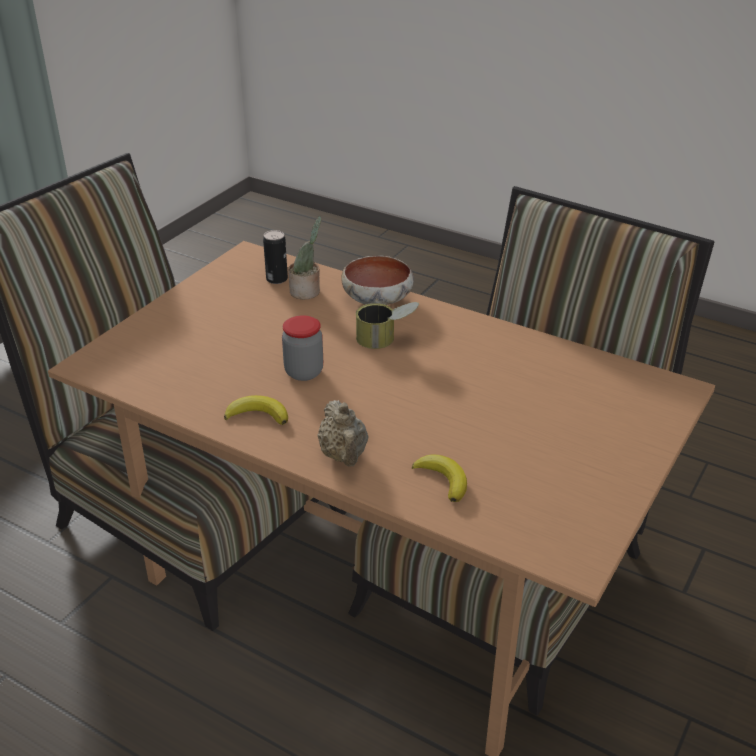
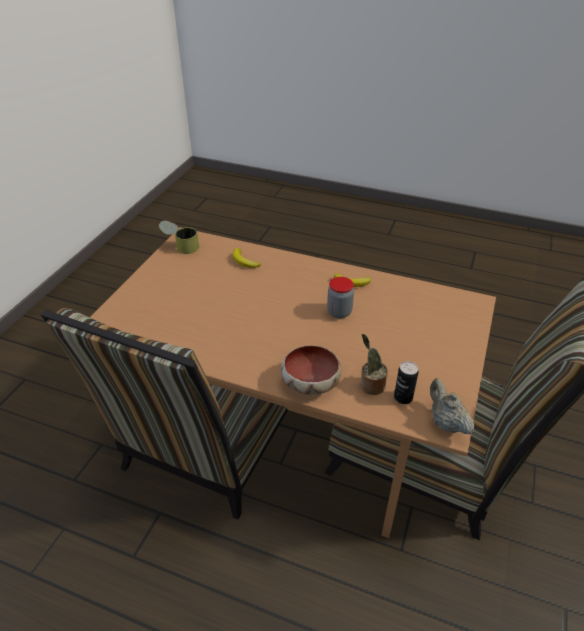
camera: 170 degrees right, 5 degrees up
beige teapot [317,400,369,467] -> beige teapot moved to [430,378,474,435]
can [356,302,419,349] -> can moved to [159,221,199,254]

